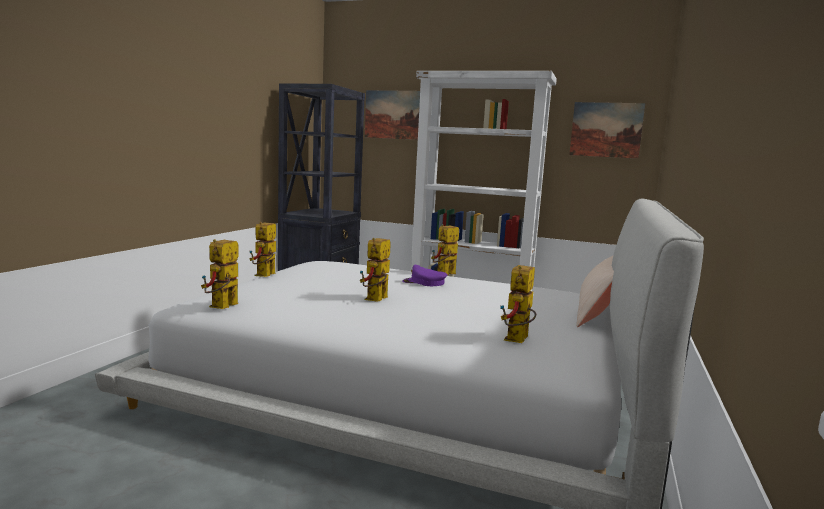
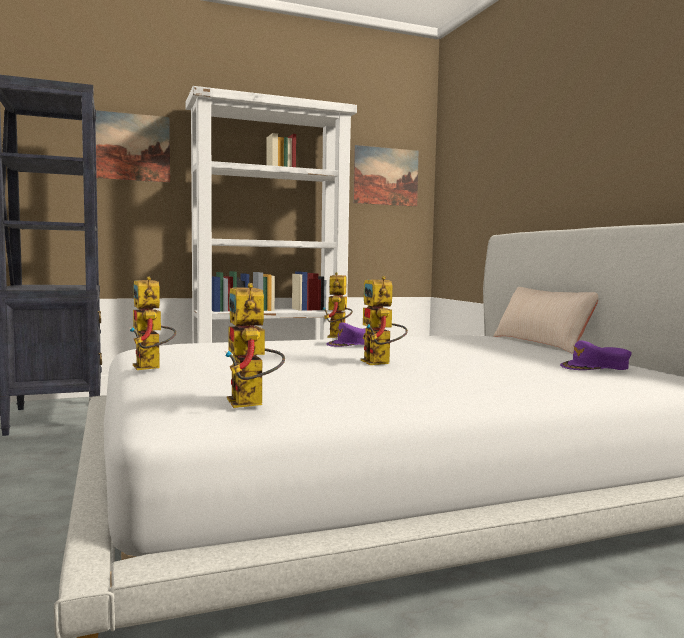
camera: 40 degrees left, 5 degrees down
toy robot [500,265,536,343] -> purple cap [560,340,632,370]

